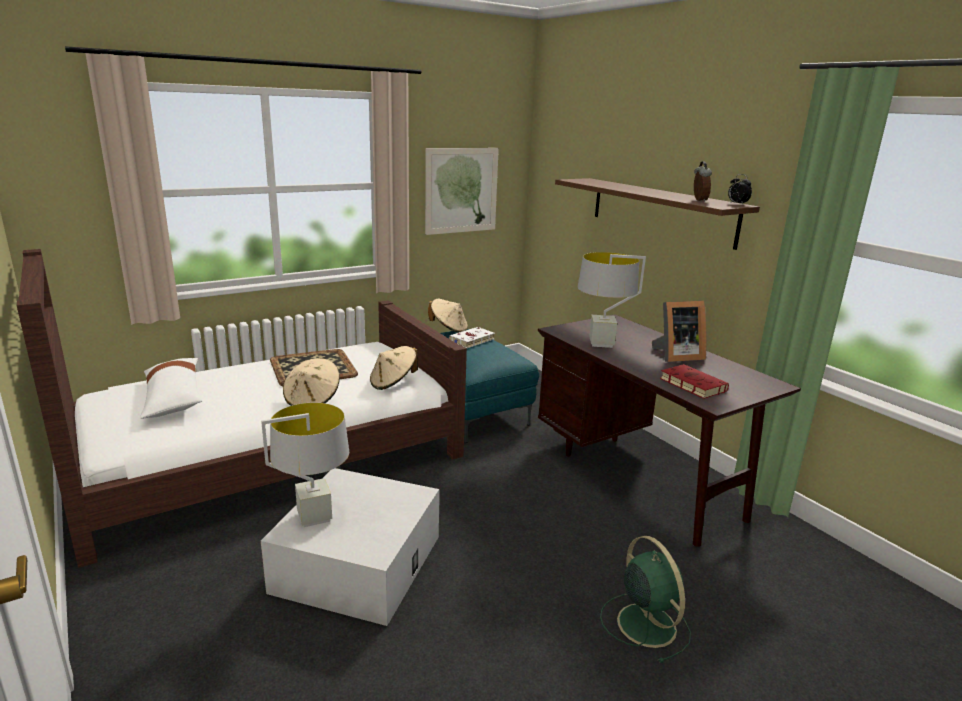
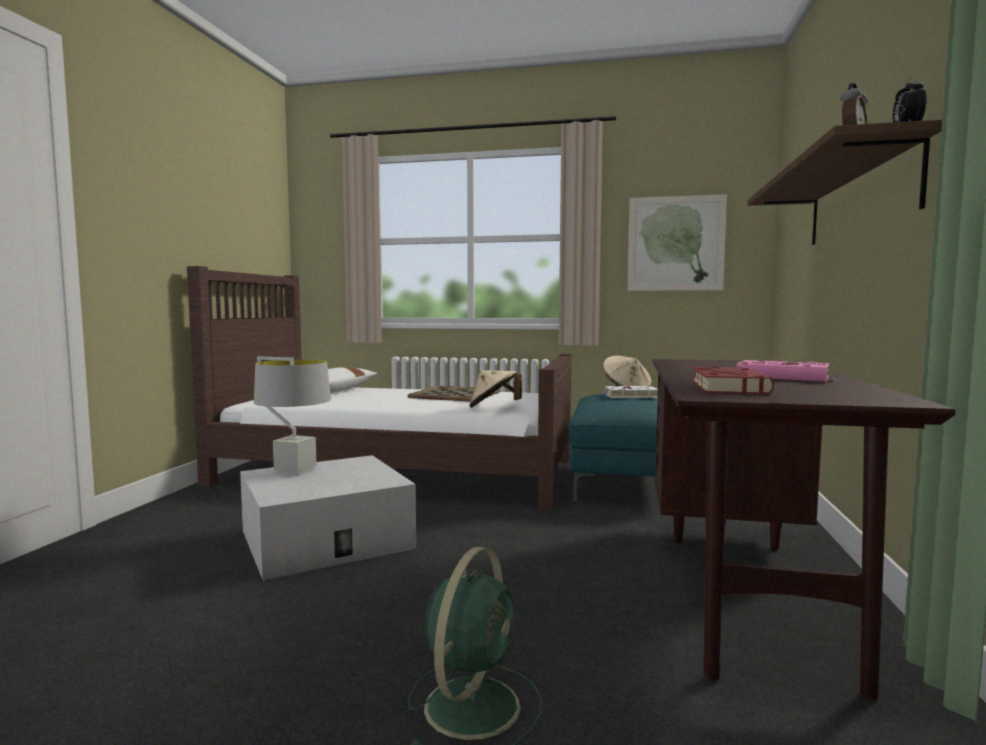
camera: 45 degrees right, 15 degrees down
beige hat [283,358,340,406] -> none
grey table lamp [578,252,646,348] -> none
picture frame [652,301,706,362] -> pink book [736,360,846,382]

